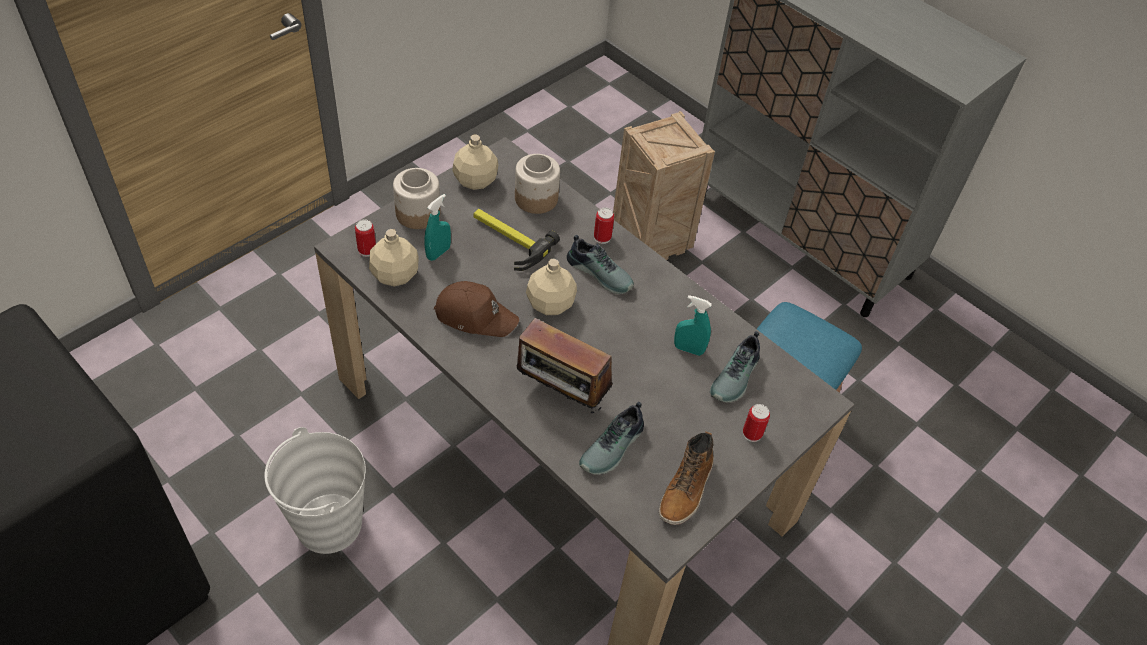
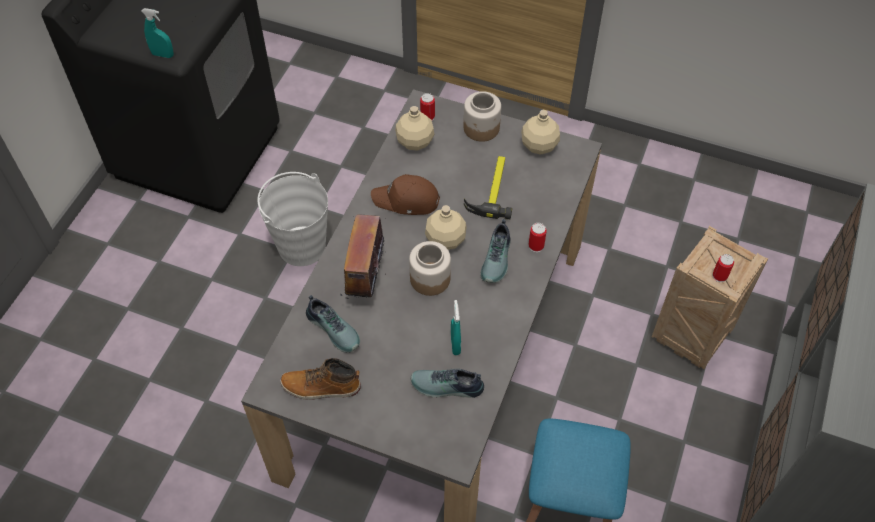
camera: 70 degrees right, 5 degrees up
turquoise spray bottle [424,194,451,261] -> turquoise spray bottle moved to [141,8,174,58]
brown cap [434,281,519,337] -> brown cap turned 105 degrees clockwise [371,174,440,215]
jar [515,154,560,214] -> jar moved to [409,241,451,296]
shoe [579,401,644,475] -> shoe turned 150 degrees counterclockwise [306,295,360,353]
can [743,404,770,442] -> can moved to [713,254,734,282]

